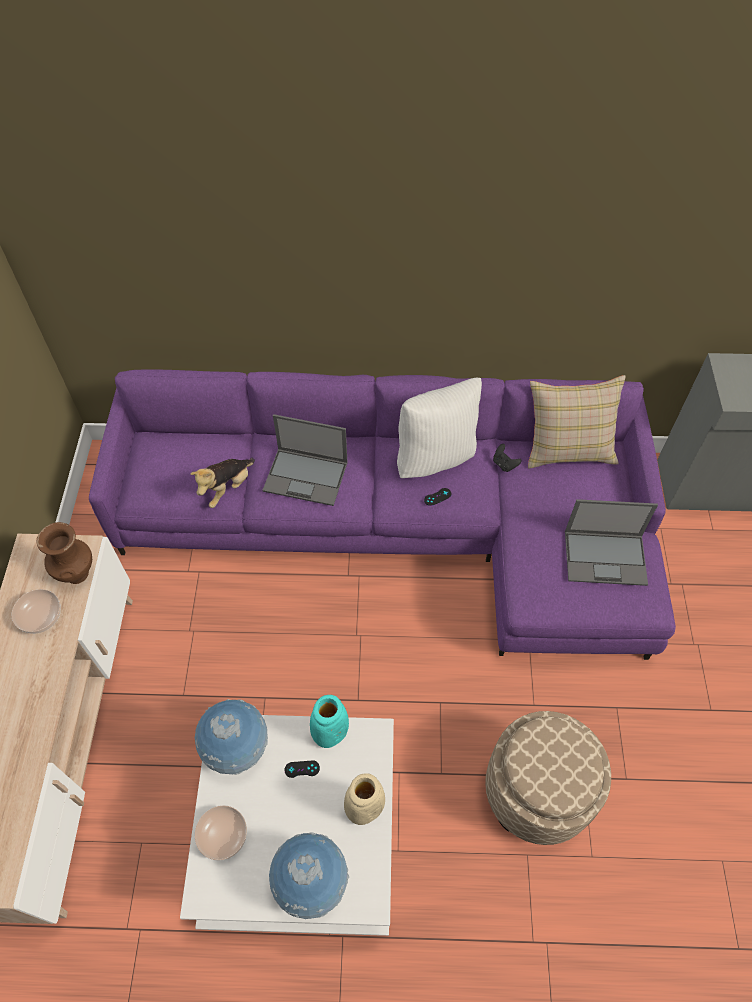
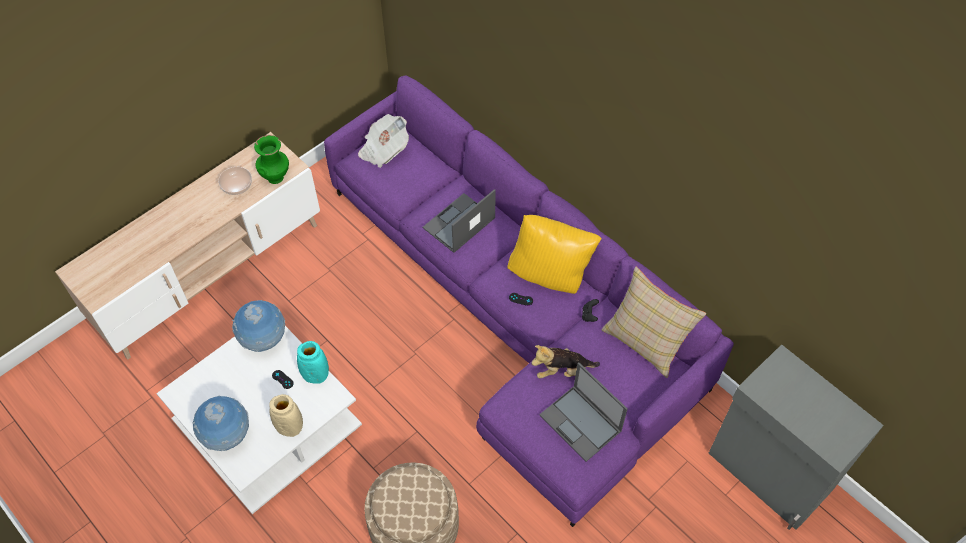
camera: 45 degrees right, 0 degrees up
brown vase [37,522,92,584] -> green vase [254,135,289,184]
plush toy [191,458,255,508] -> plush toy moved to [531,345,600,378]
bowl [195,805,247,861] -> none
laptop [263,414,348,506] -> laptop turned 75 degrees clockwise [423,189,496,253]
white pillow [397,378,482,478] -> yellow pillow [507,215,602,294]
none -> newspaper [358,114,409,168]

